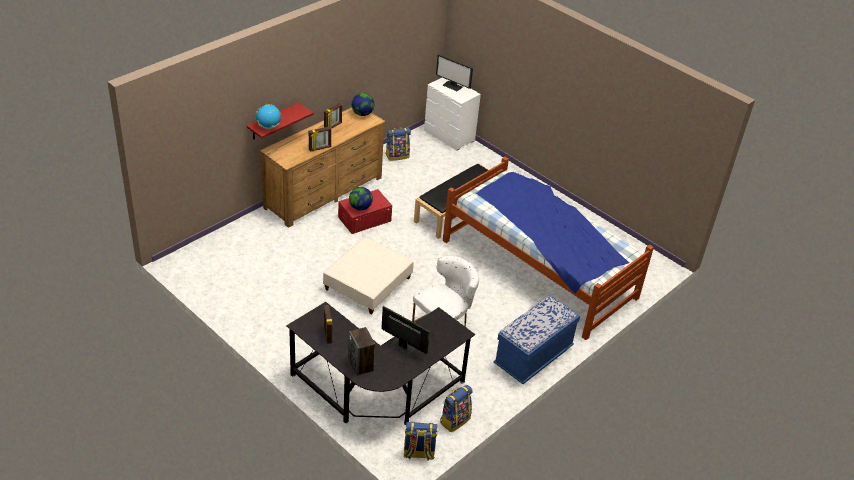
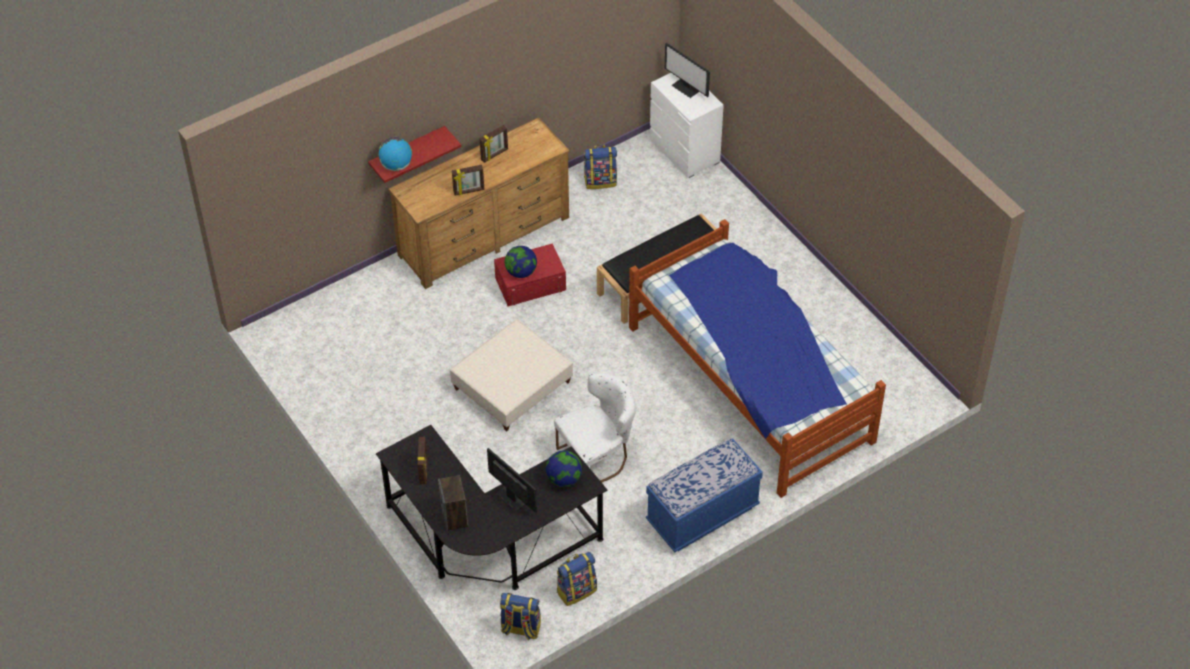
camera: 15 degrees right, 10 degrees up
globe [351,93,374,116] -> globe moved to [546,450,582,487]

